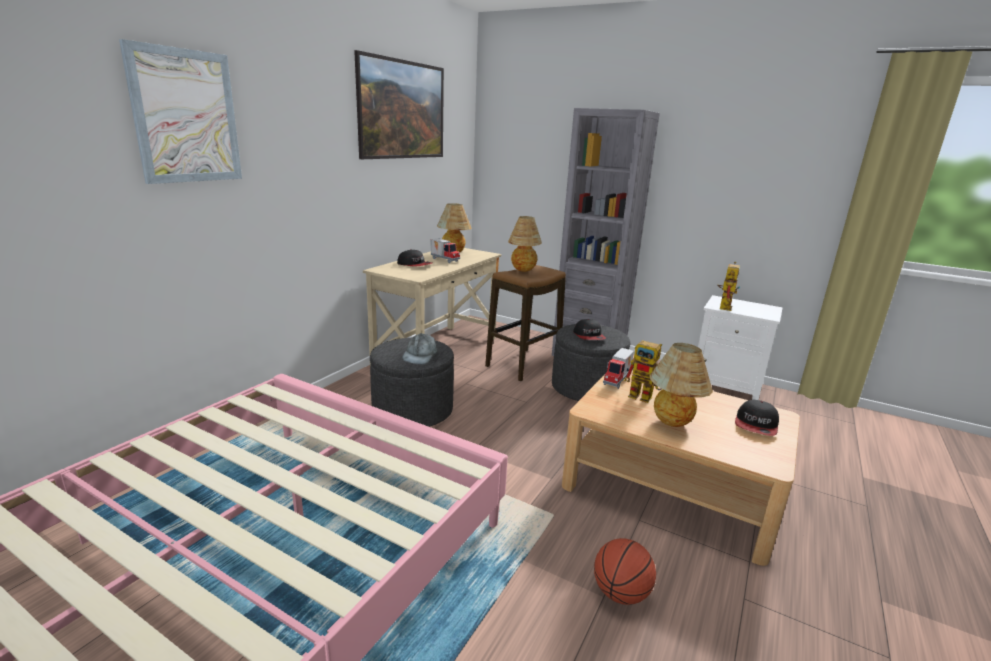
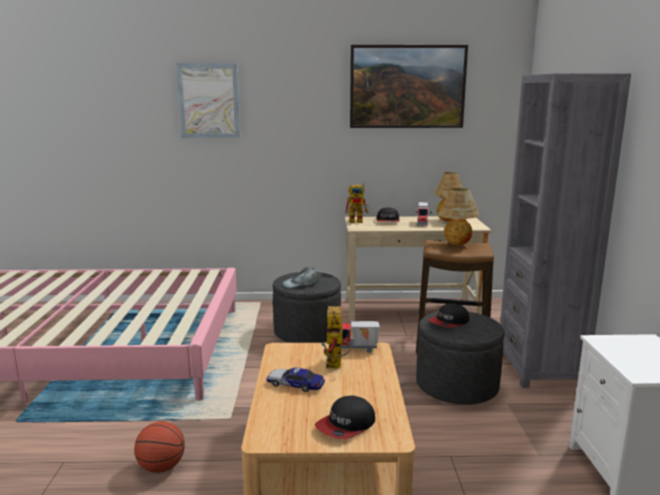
camera: 60 degrees right, 5 degrees down
table lamp [650,343,713,427] -> toy car [267,367,325,392]
toy robot [717,262,740,311] -> toy robot moved to [345,183,369,223]
cap [735,399,779,436] -> cap turned 45 degrees counterclockwise [315,395,375,439]

